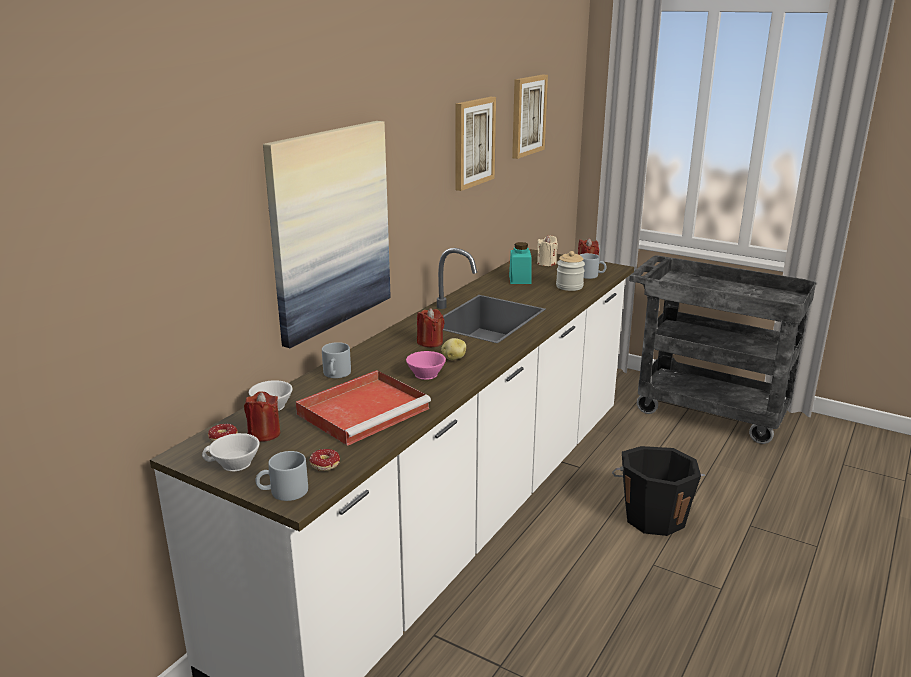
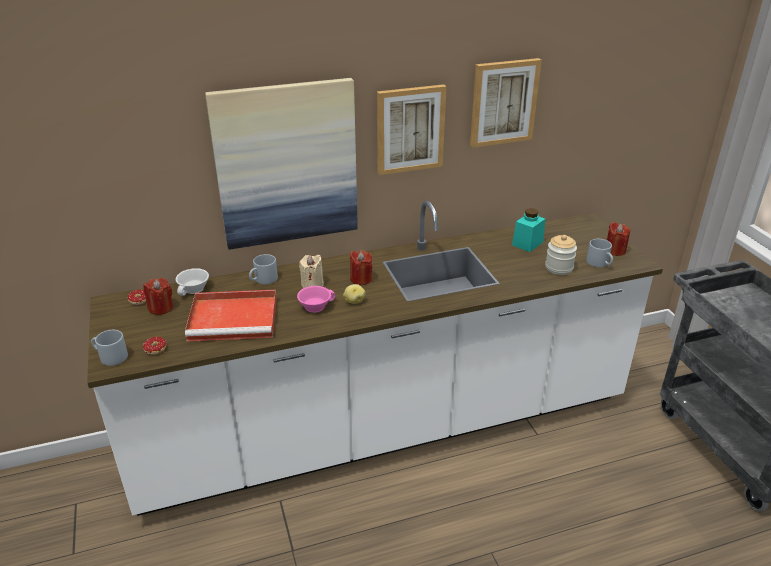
camera: 40 degrees right, 10 degrees up
white cup [202,433,260,471] -> none
picture [512,75,548,159] -> picture moved to [377,84,446,175]
beige candle [537,235,558,266] -> beige candle moved to [299,255,324,288]
black bucket [612,446,706,536] -> none

